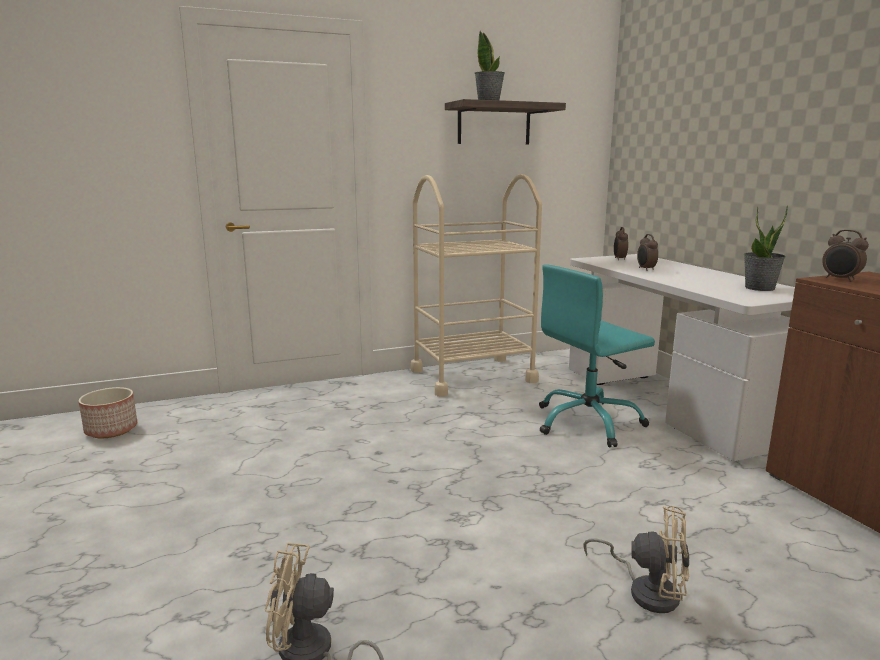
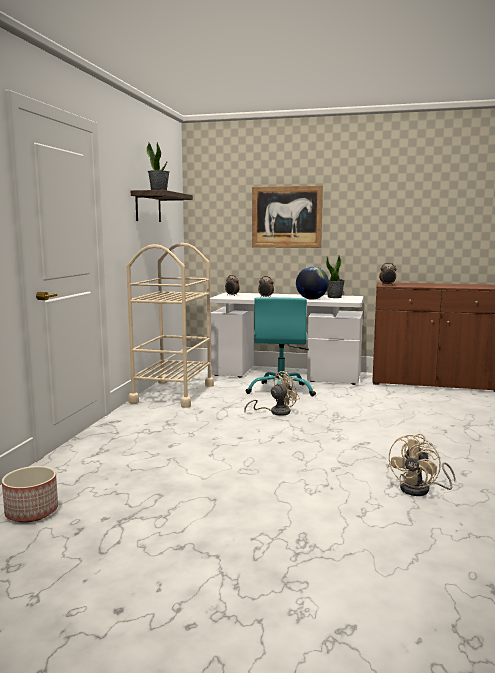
camera: 55 degrees left, 5 degrees down
beige fan [583,506,690,613] -> beige fan moved to [244,371,300,416]
none -> picture [252,185,323,248]
none -> globe [296,267,329,300]

